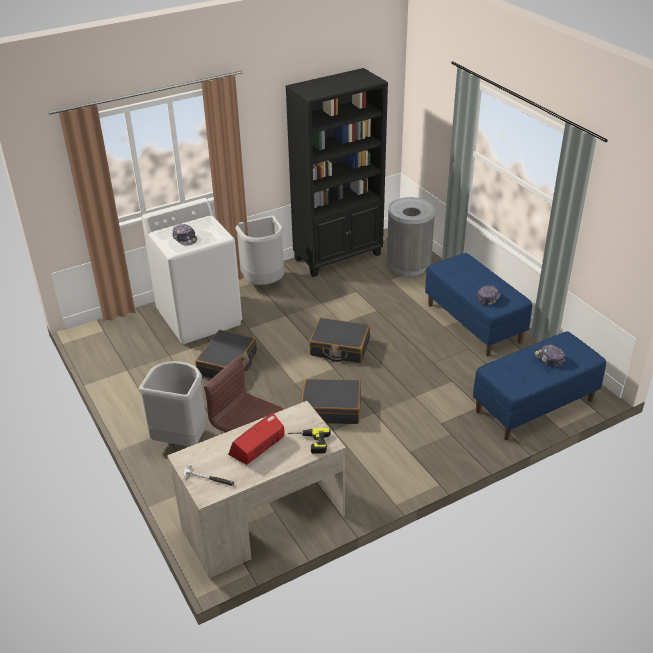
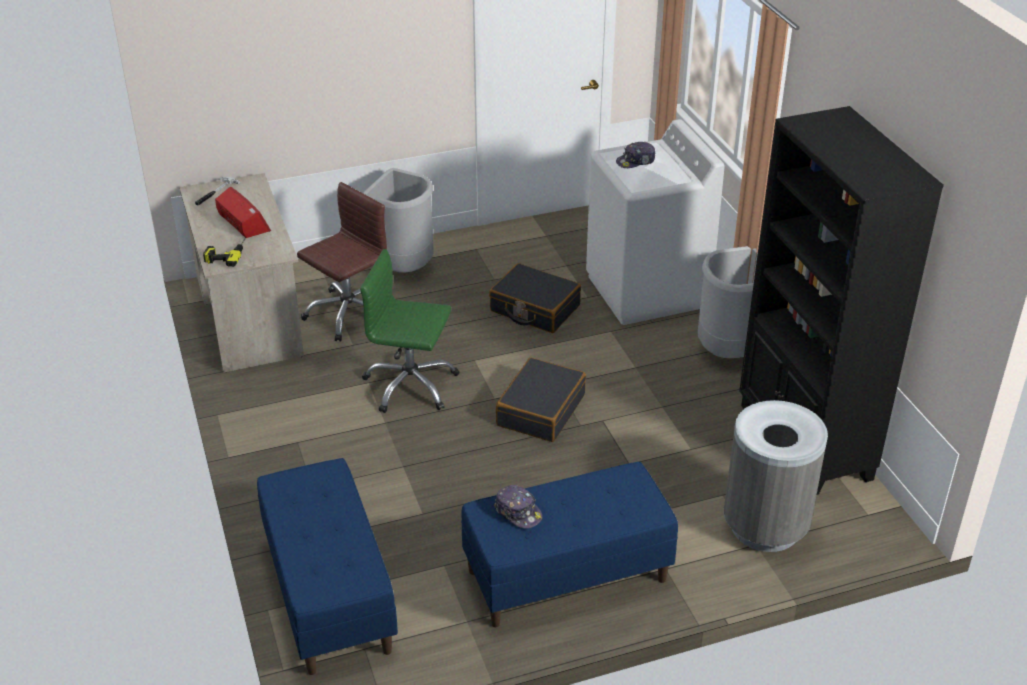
camera: 100 degrees right, 0 degrees up
black suitcase [301,379,361,424] -> green office chair [360,249,459,413]
cap [534,345,565,367] -> none

